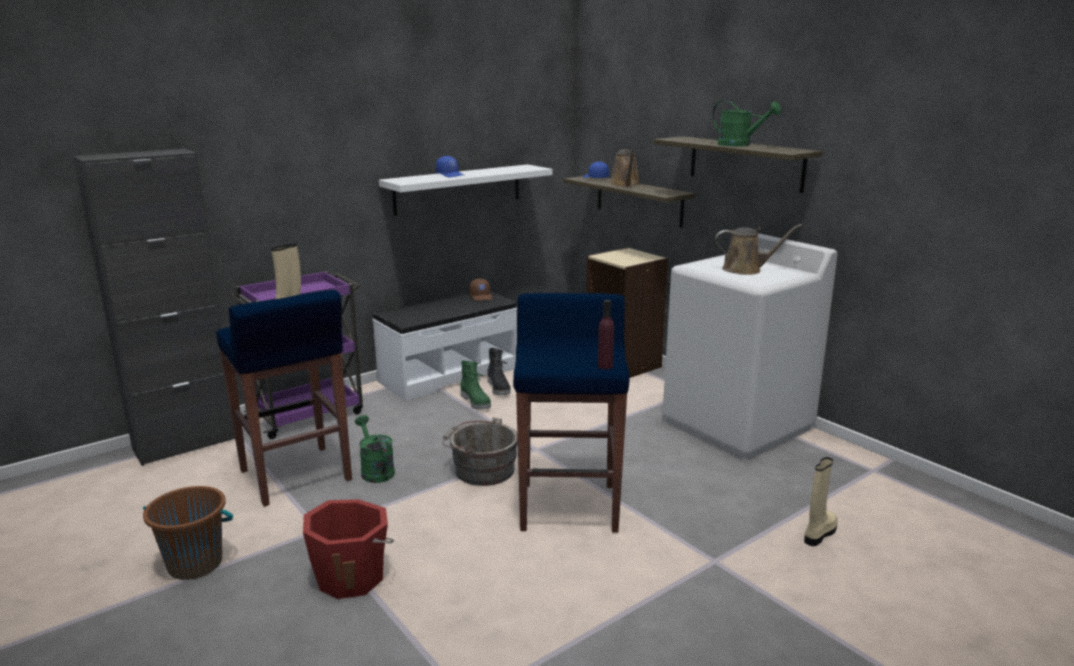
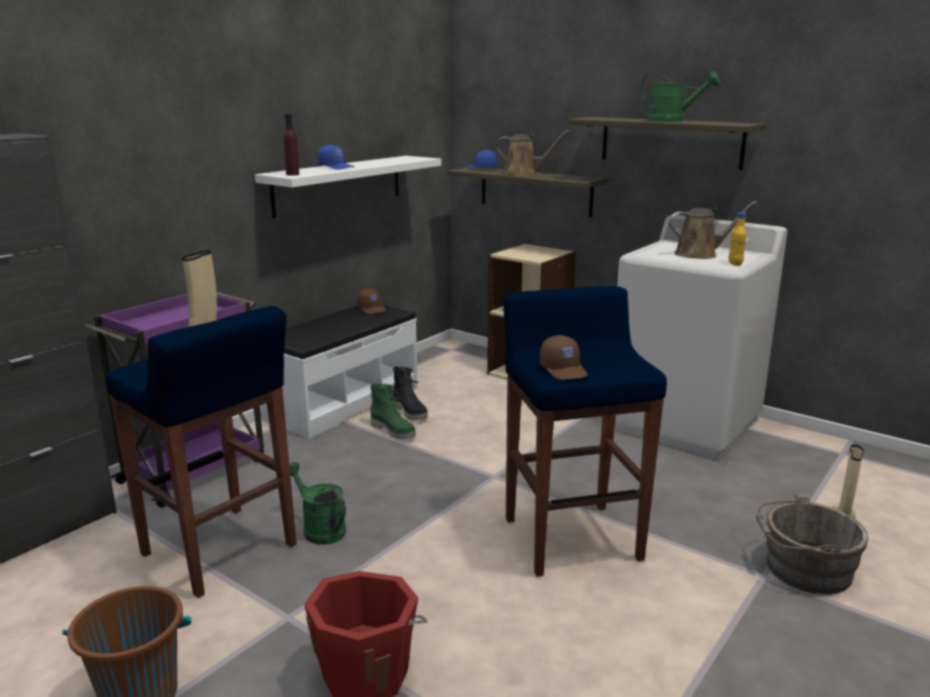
camera: 15 degrees left, 0 degrees up
grey bucket [442,417,518,486] -> grey bucket moved to [756,495,868,594]
purple bottle [598,300,614,369] -> purple bottle moved to [283,114,299,176]
brown watering can [610,149,640,187] -> brown watering can turned 60 degrees counterclockwise [495,130,570,176]
none -> brown cap [540,335,588,380]
none -> yellow bottle [729,212,747,266]

